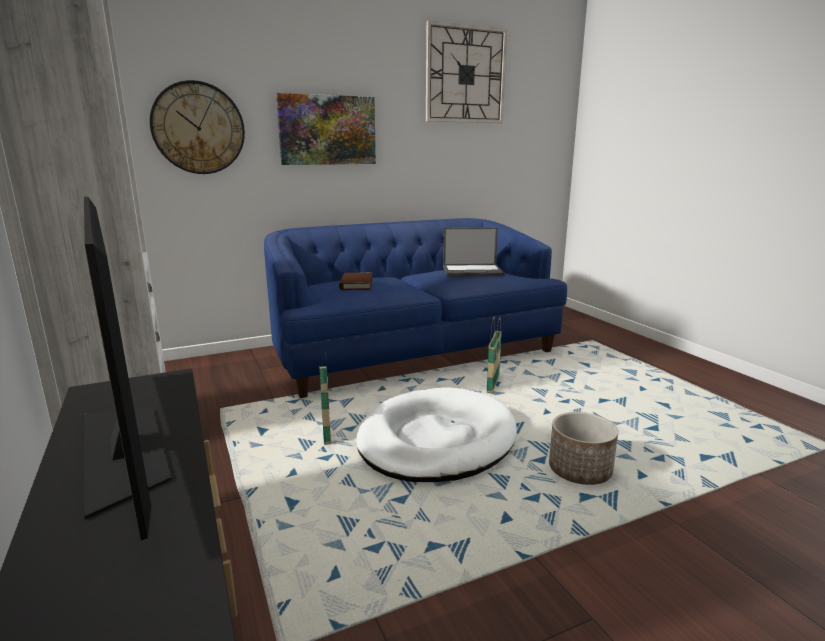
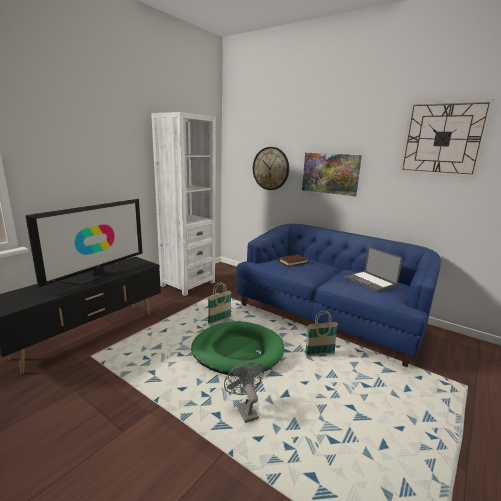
camera: 60 degrees right, 0 degrees up
white dog bed [356,387,517,482] -> green dog bed [191,321,284,376]
planter [549,412,618,485] -> grey fan [224,362,264,423]

